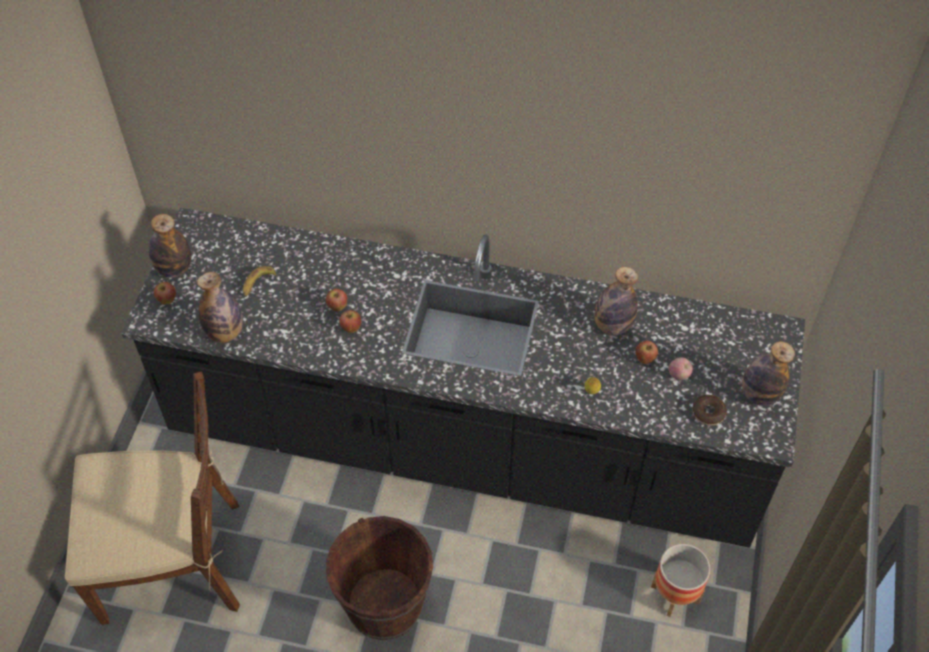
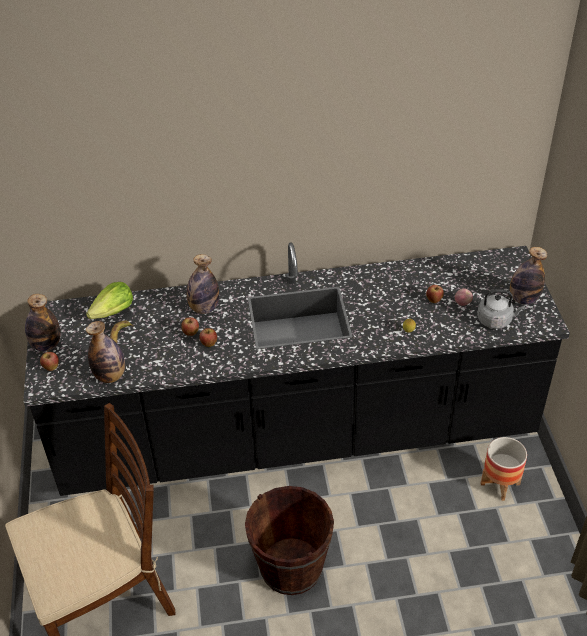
camera: 20 degrees left, 10 degrees down
bottle [594,267,638,336] -> bottle moved to [187,254,219,314]
donut [692,395,727,426] -> grey kettle [477,289,525,329]
none -> lettuce [86,282,133,319]

